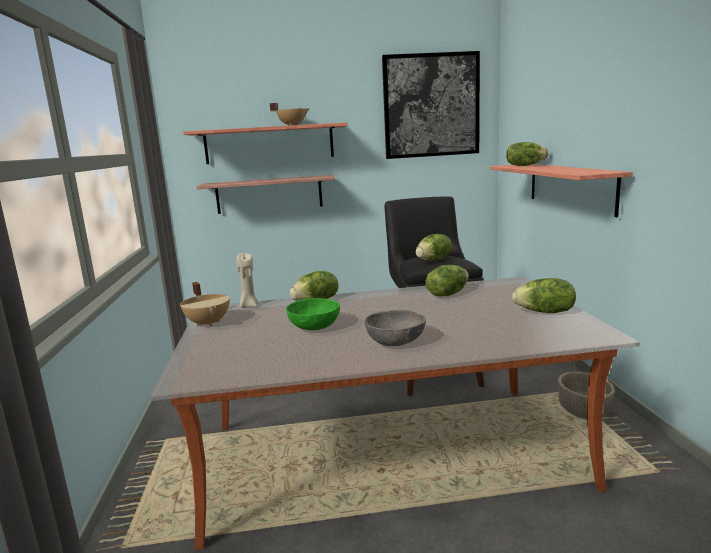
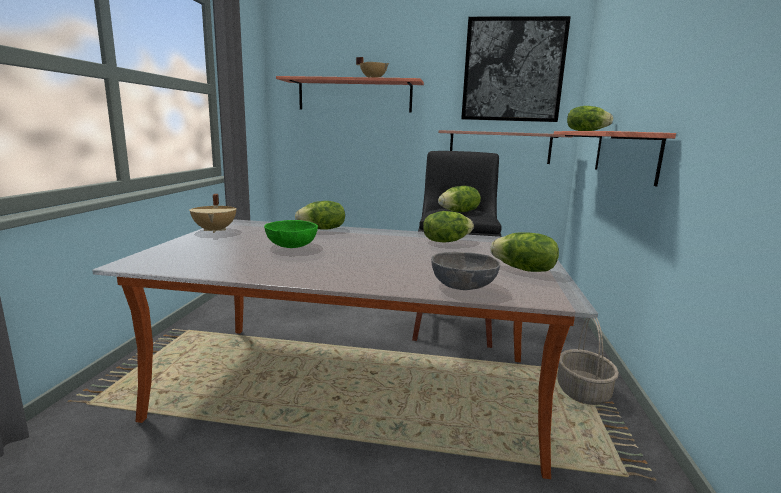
camera: 15 degrees right, 0 degrees up
shelf [197,175,335,214] -> shelf moved to [439,130,570,164]
beige candle [236,253,258,308] -> none
grey bowl [365,310,426,346] -> grey bowl moved to [431,252,500,290]

